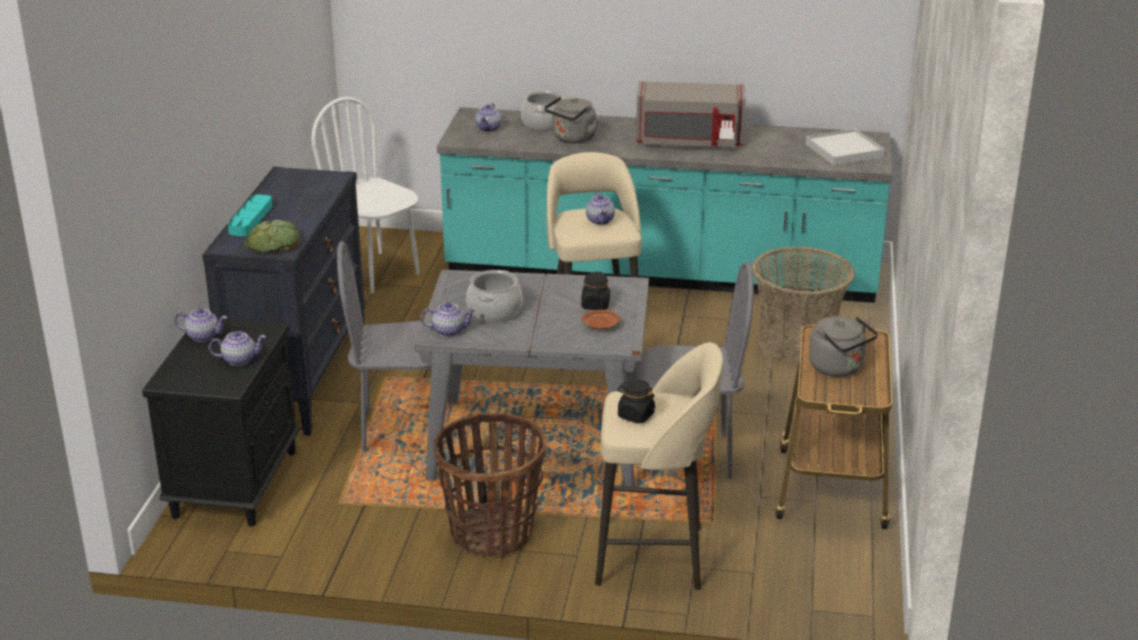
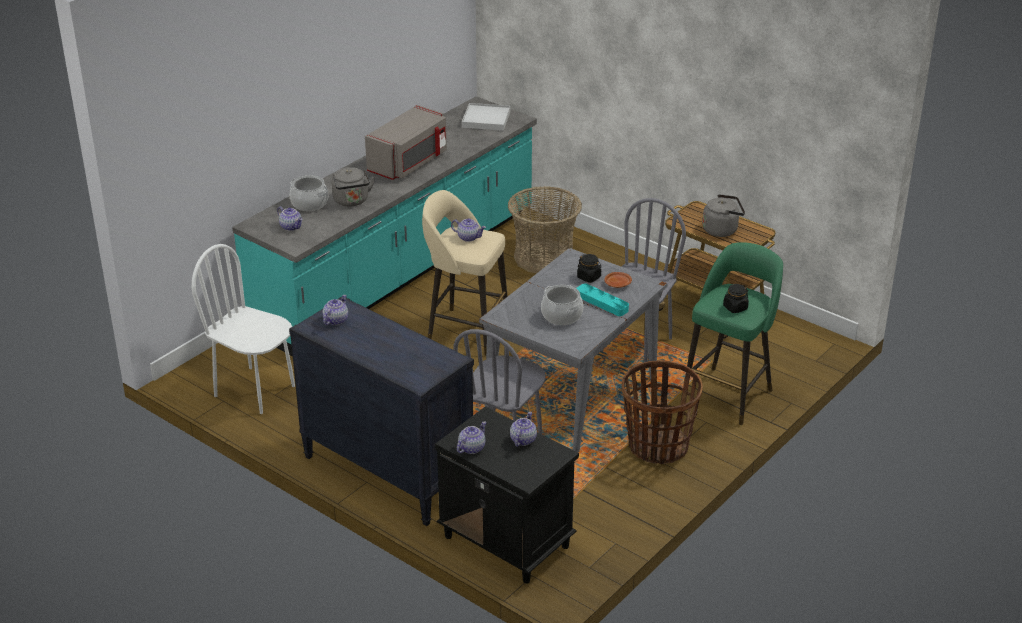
camera: 60 degrees left, 5 degrees up
turquoise tray [228,194,273,236] -> turquoise tray moved to [576,284,629,316]
bread [244,220,300,253] -> none
white chair [311,97,420,293] -> white chair turned 45 degrees clockwise [192,244,295,414]
teapot [420,302,476,337] -> teapot moved to [323,295,348,325]
beige stool [595,342,723,590] -> green stool [681,242,783,425]

